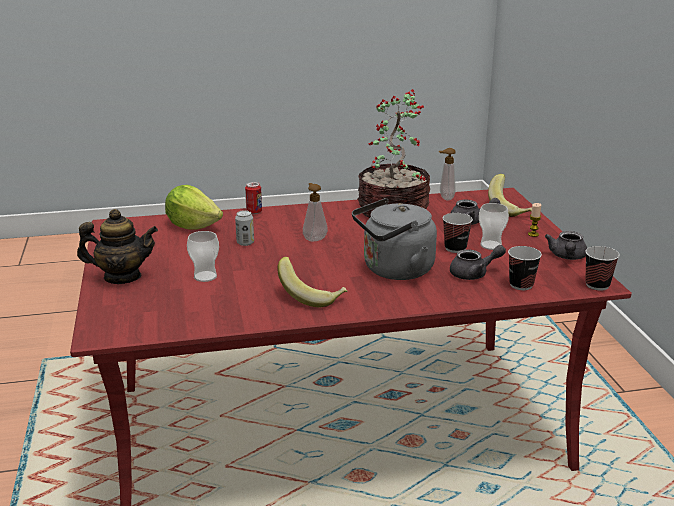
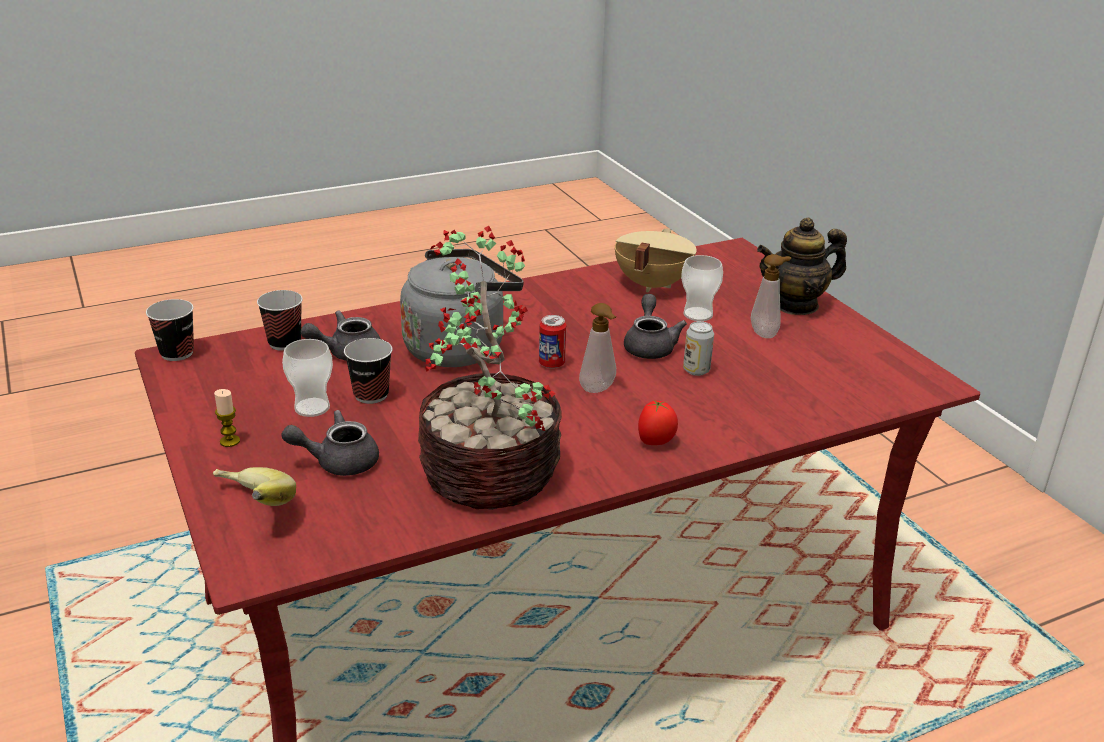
camera: 165 degrees right, 5 degrees up
lettuce [165,185,223,230] -> none
can [245,182,262,214] -> can moved to [539,315,566,369]
banana [277,257,348,307] -> none
soap dispenser [439,148,456,201] -> soap dispenser moved to [751,254,791,338]
grey teapot [545,231,587,260] -> grey teapot moved to [624,294,687,359]
none -> beige cooking pot [615,228,697,292]
none -> tomato [638,400,678,445]

